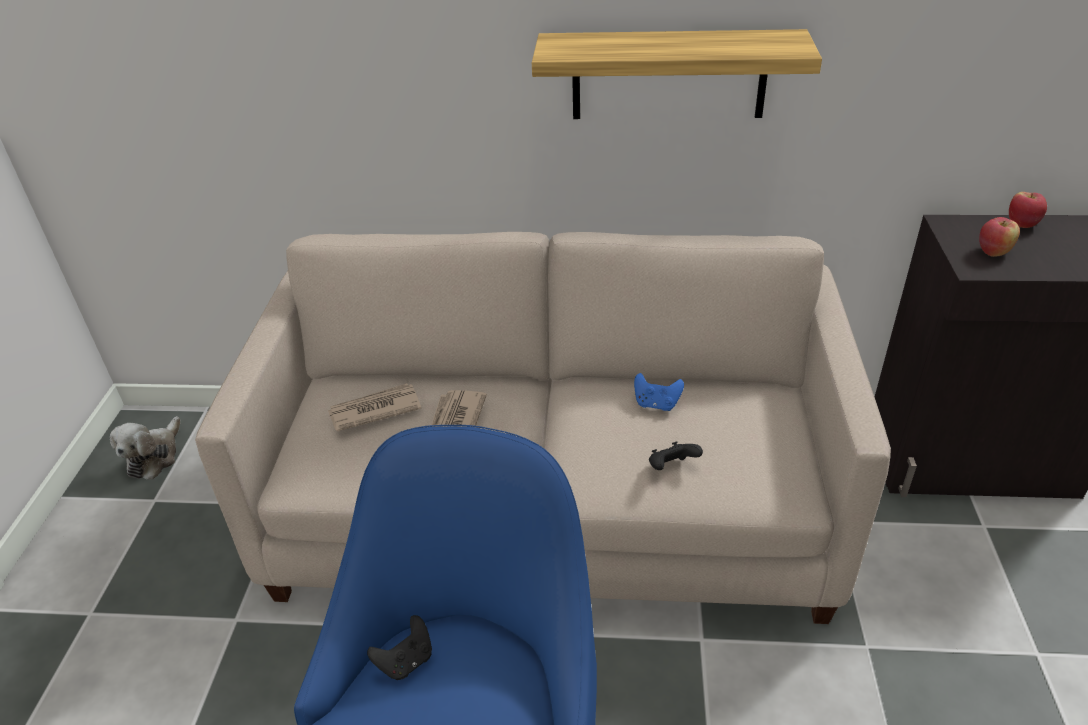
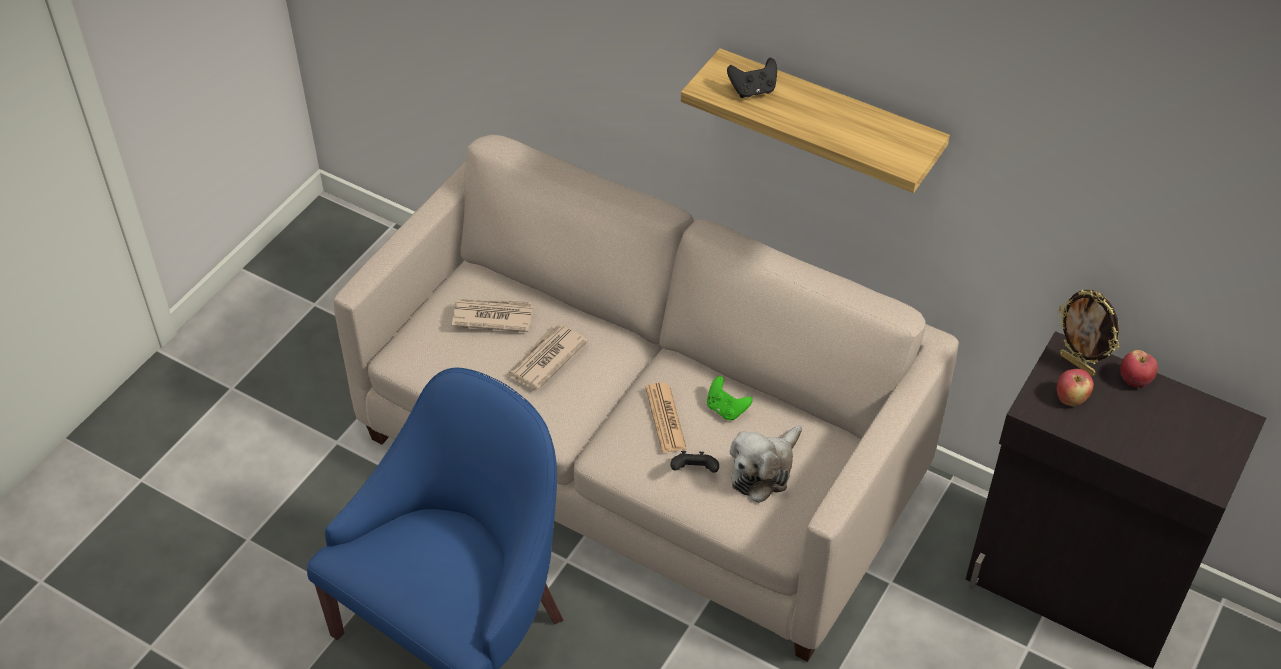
camera: 25 degrees right, 10 degrees up
plush toy [110,416,180,480] -> plush toy moved to [730,425,802,503]
black game controller [367,615,432,680] -> black game controller moved to [727,58,777,98]
blue game controller [634,373,684,411] -> green game controller [707,376,752,421]
none -> newspaper [645,382,687,452]
none -> picture frame [1058,290,1119,376]

